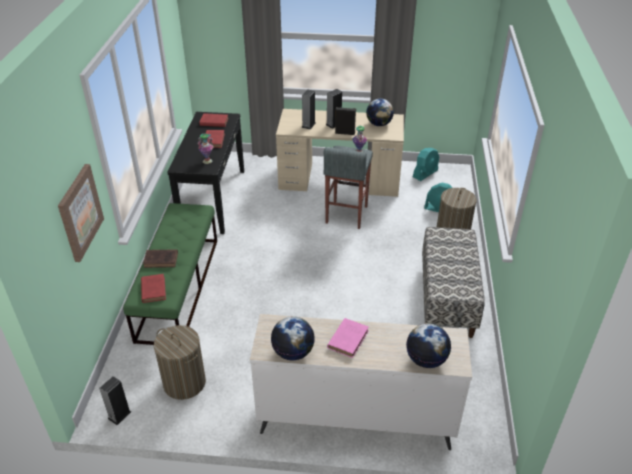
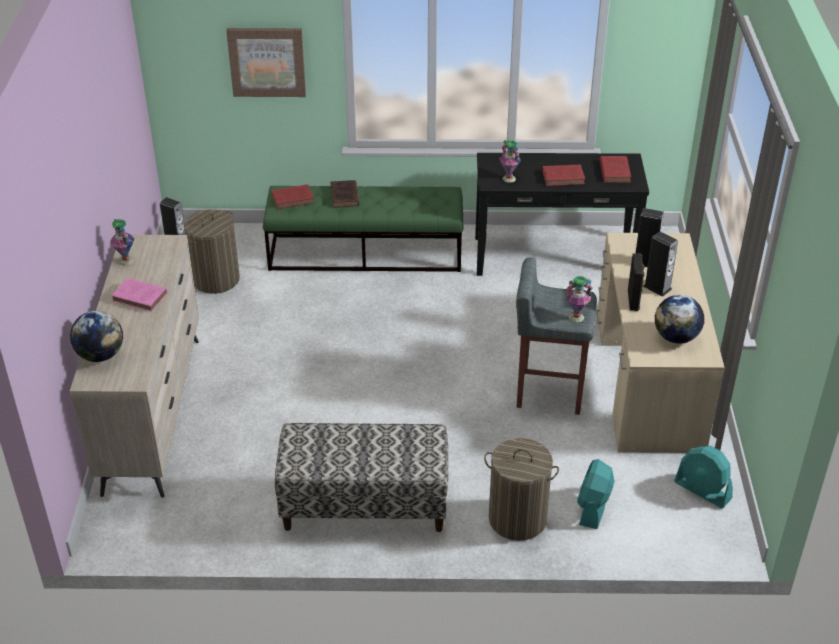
camera: 85 degrees right, 0 degrees up
globe [271,316,315,360] -> vase [110,219,134,266]

